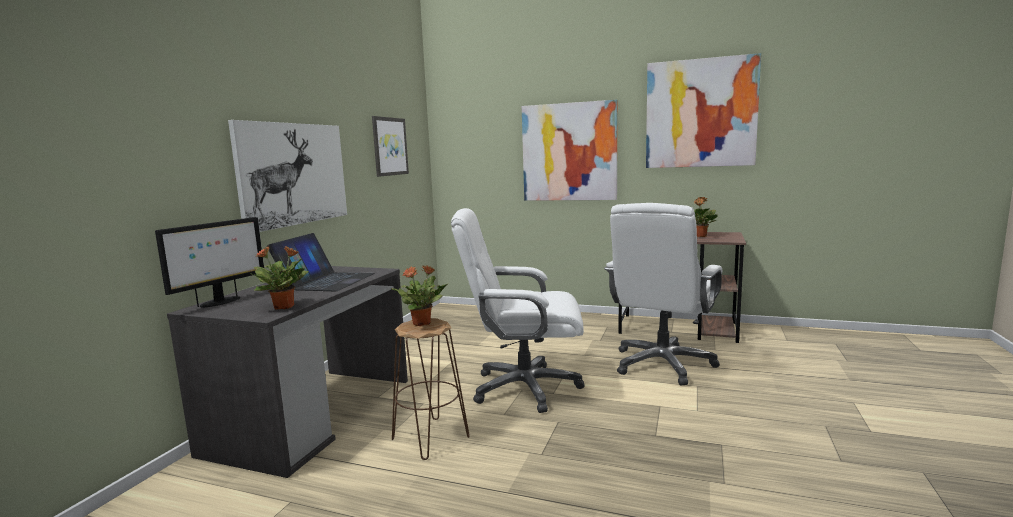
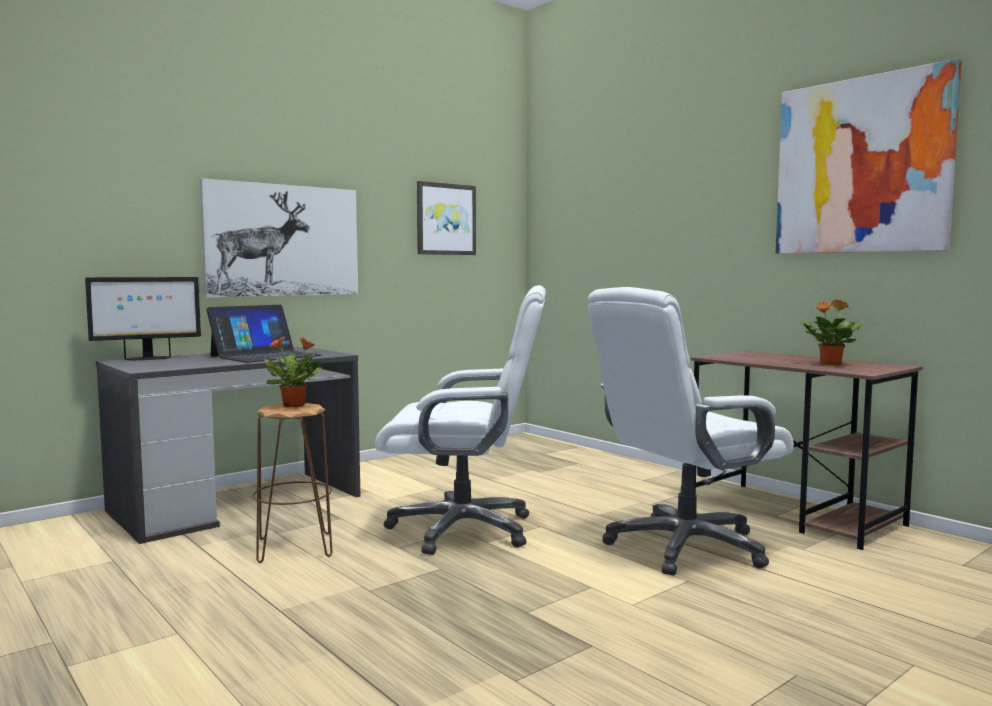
camera: 30 degrees right, 5 degrees down
potted plant [252,246,308,309] -> none
white office chair [451,208,585,413] -> white office chair turned 150 degrees clockwise [375,285,546,555]
picture [522,100,617,201] -> none

